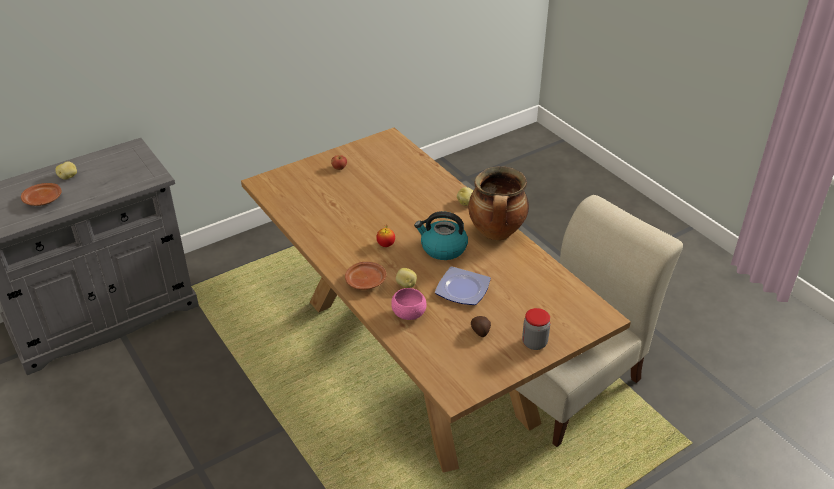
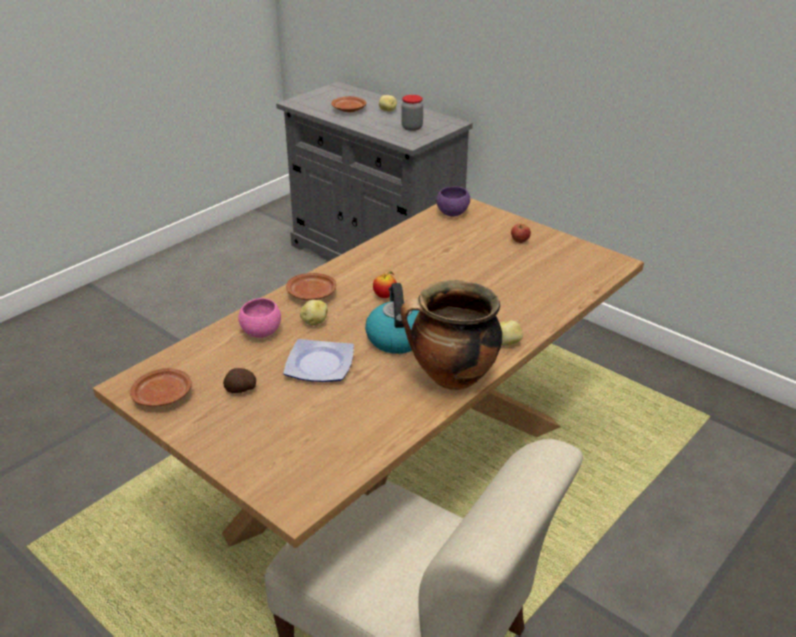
camera: 75 degrees right, 5 degrees down
jar [522,308,550,350] -> jar moved to [402,95,423,131]
none -> brown plate [130,368,192,407]
none -> purple bowl [436,186,470,216]

